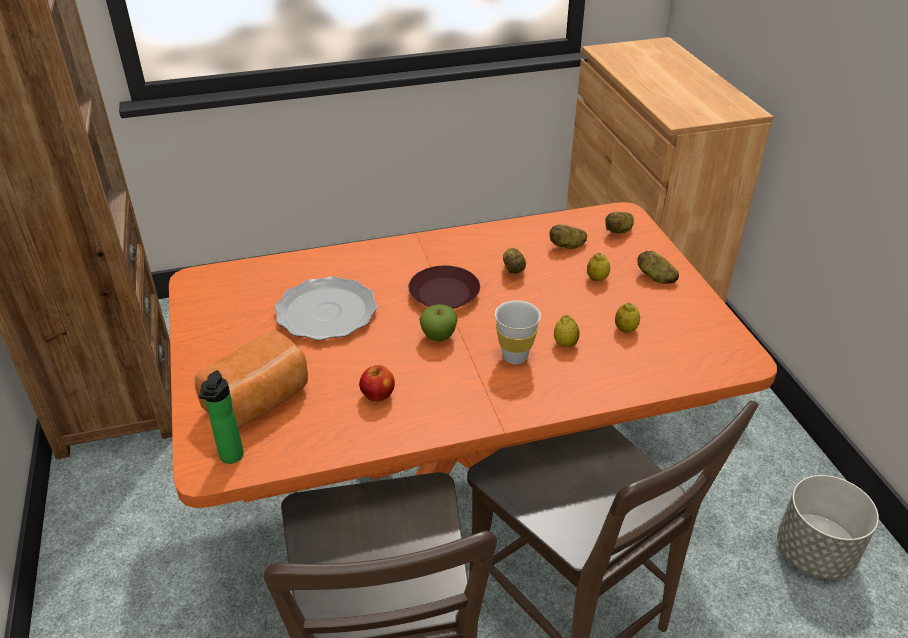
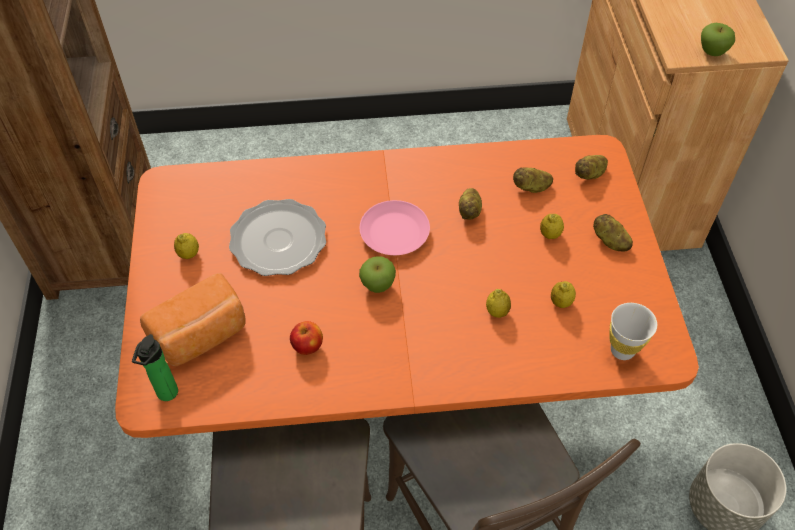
camera: 10 degrees right, 15 degrees up
brown plate [409,266,480,309] -> pink plate [360,200,430,255]
white cup [495,300,541,364] -> white cup moved to [610,303,657,360]
none -> lemon [174,233,199,259]
none -> apple [701,23,735,56]

